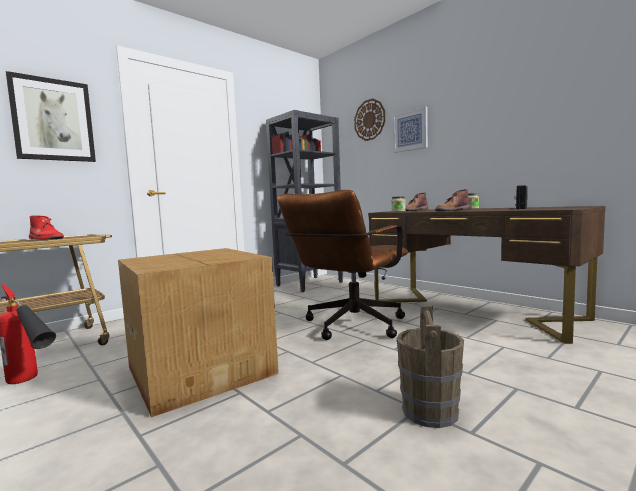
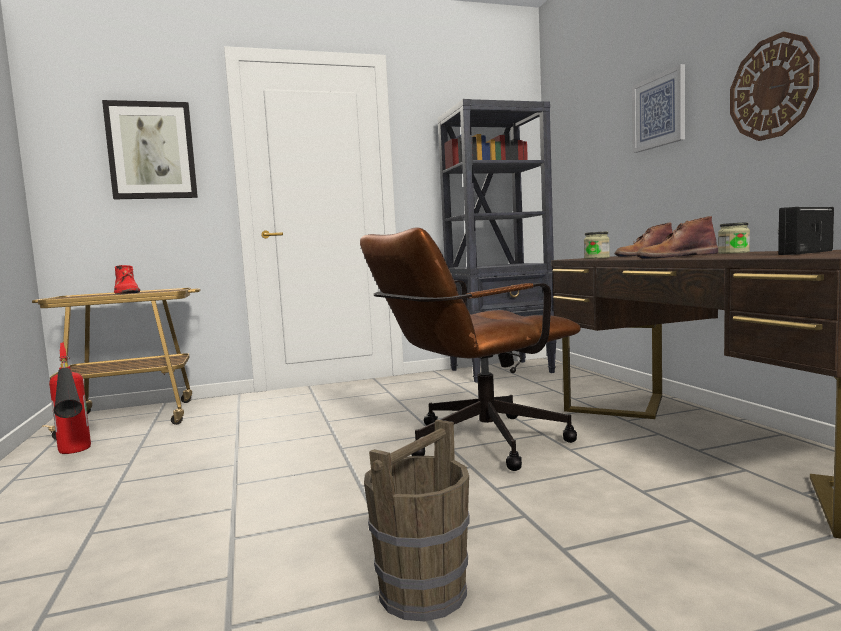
camera: 25 degrees right, 0 degrees up
cardboard box [118,248,279,417] -> none
wall clock [354,98,385,141] -> wall clock moved to [730,31,820,141]

